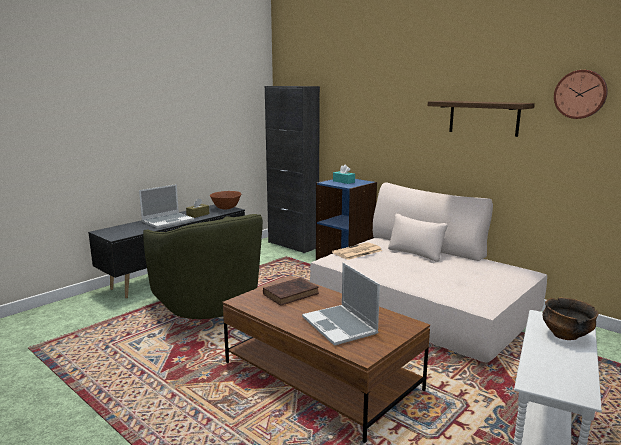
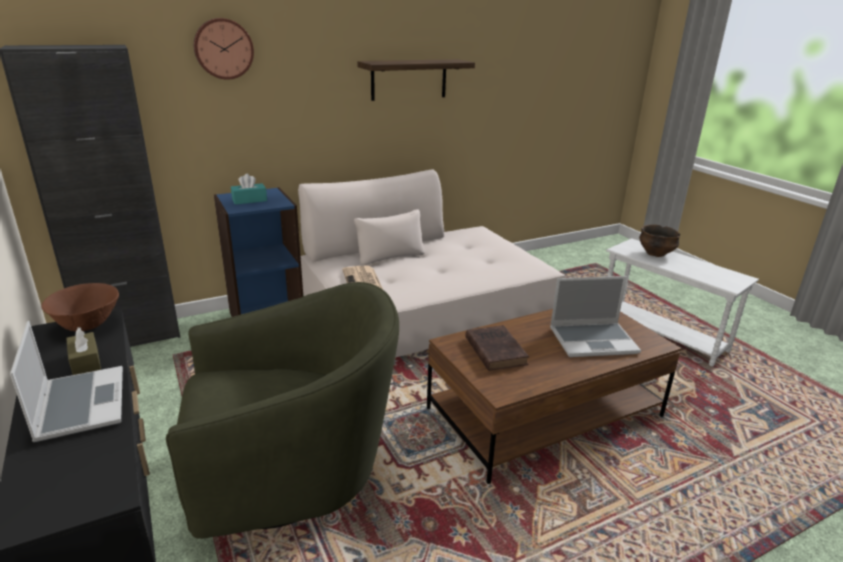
camera: 70 degrees left, 10 degrees up
wall clock [554,70,608,119] -> wall clock moved to [194,18,254,80]

